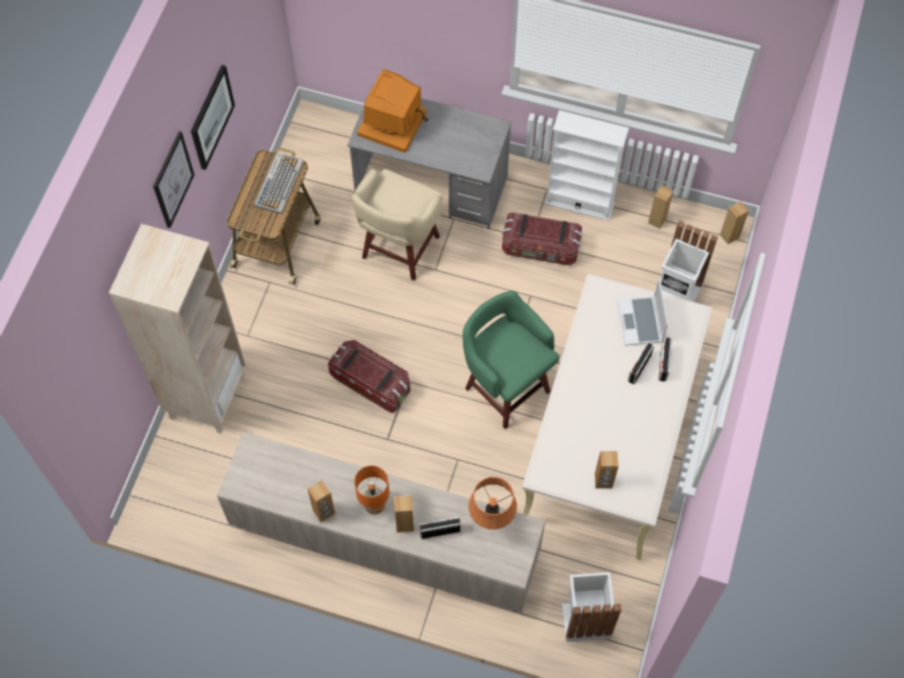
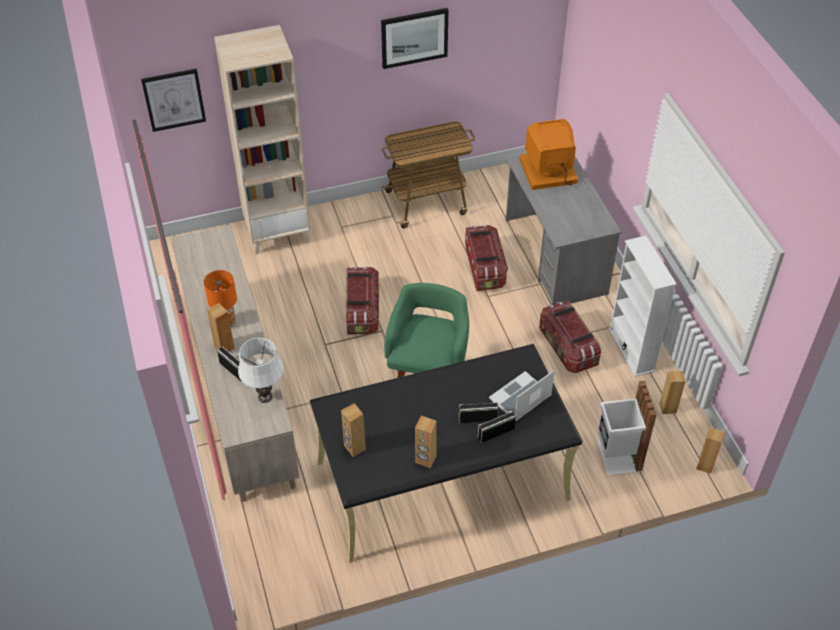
camera: 55 degrees right, 15 degrees down
picture [153,131,194,228] -> picture moved to [141,68,206,132]
keyboard [254,152,304,214] -> none
brown speaker [307,480,335,522] -> brown speaker moved to [415,416,437,468]
beige stool [352,169,443,281] -> storage box [465,225,508,291]
orange table lamp [469,477,517,529] -> white table lamp [238,338,284,403]
beige desk [522,274,712,560] -> black desk [310,344,582,563]
white trash can [562,572,621,642] -> none

